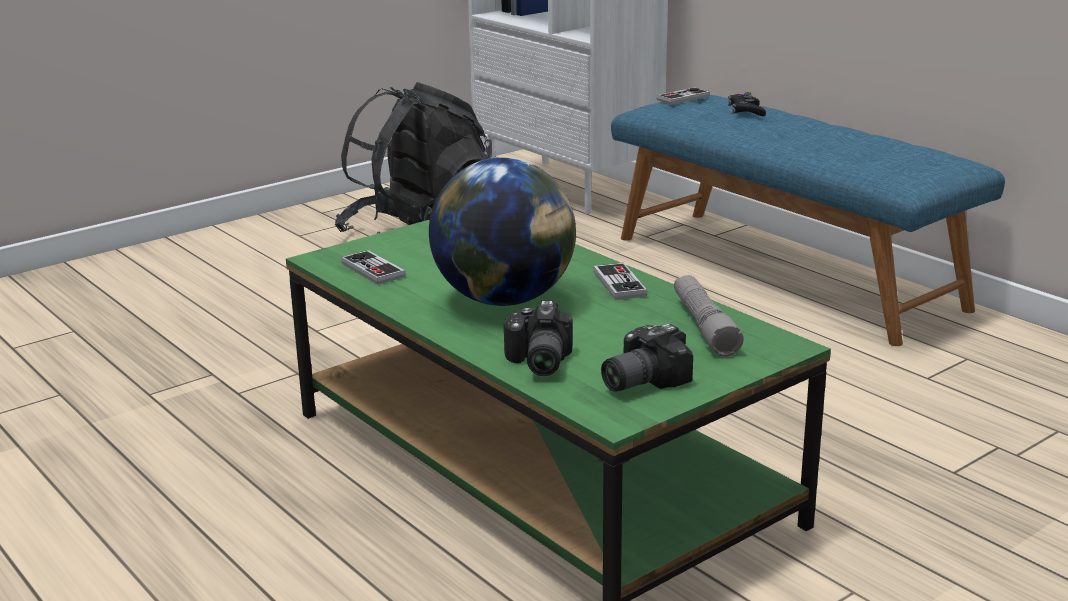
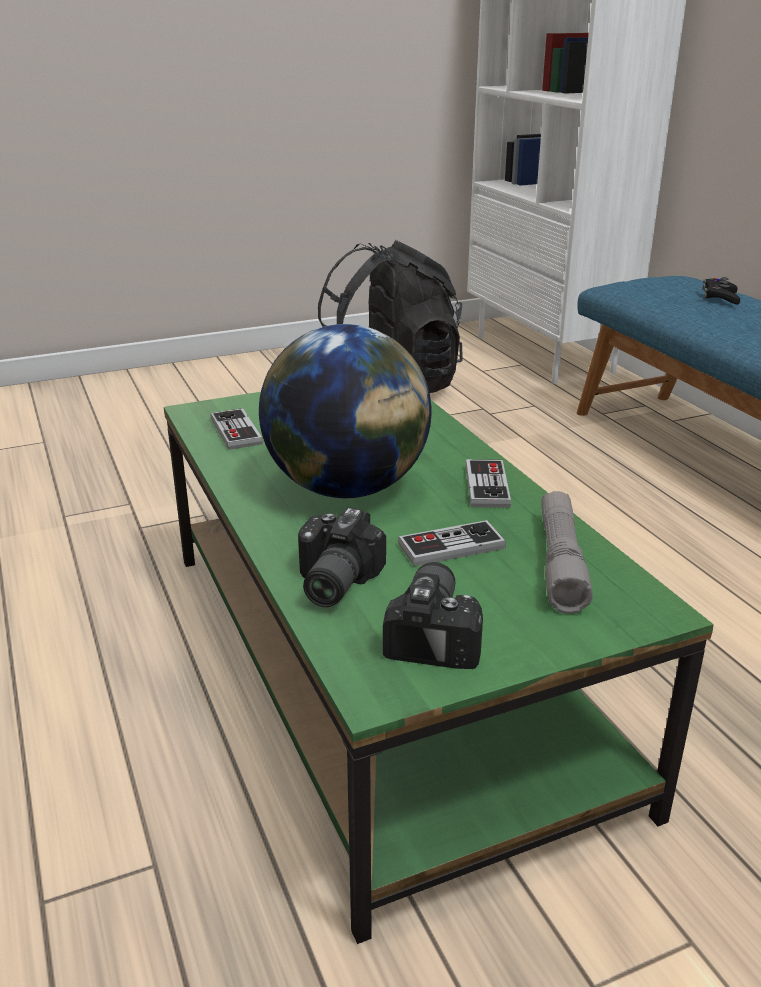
camera: 15 degrees right, 5 degrees up
camera [601,324,693,392] -> camera turned 120 degrees clockwise [383,562,483,669]
game controller [656,88,710,104] -> game controller moved to [398,520,506,566]

